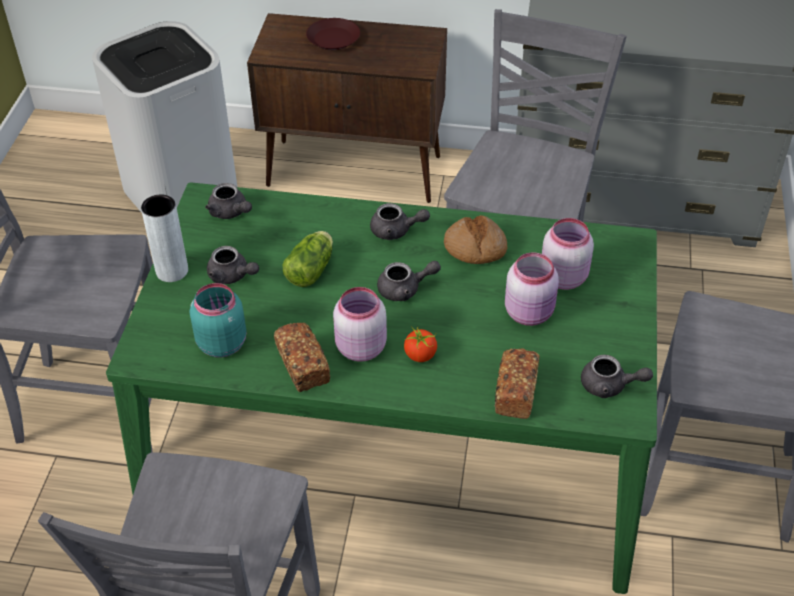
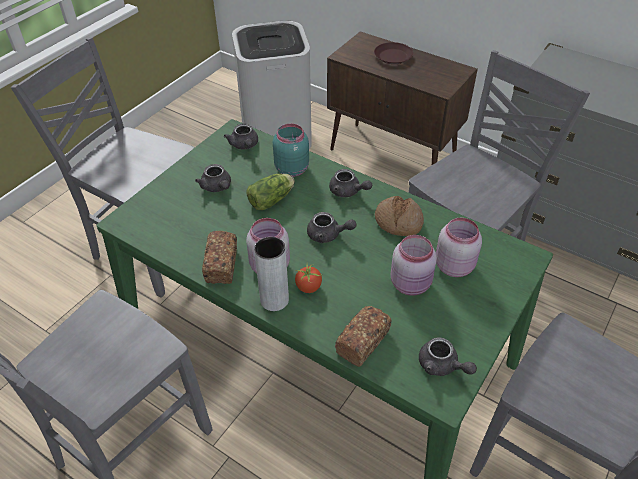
camera: 25 degrees right, 0 degrees up
grey vase [141,194,188,282] -> grey vase moved to [254,237,289,311]
turquoise jar [190,283,247,357] -> turquoise jar moved to [273,124,309,177]

